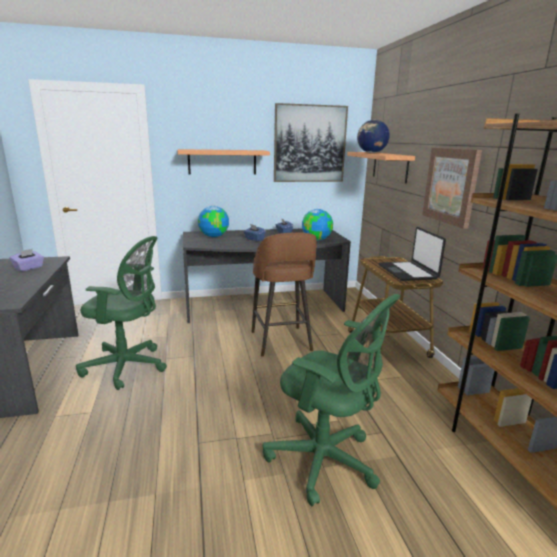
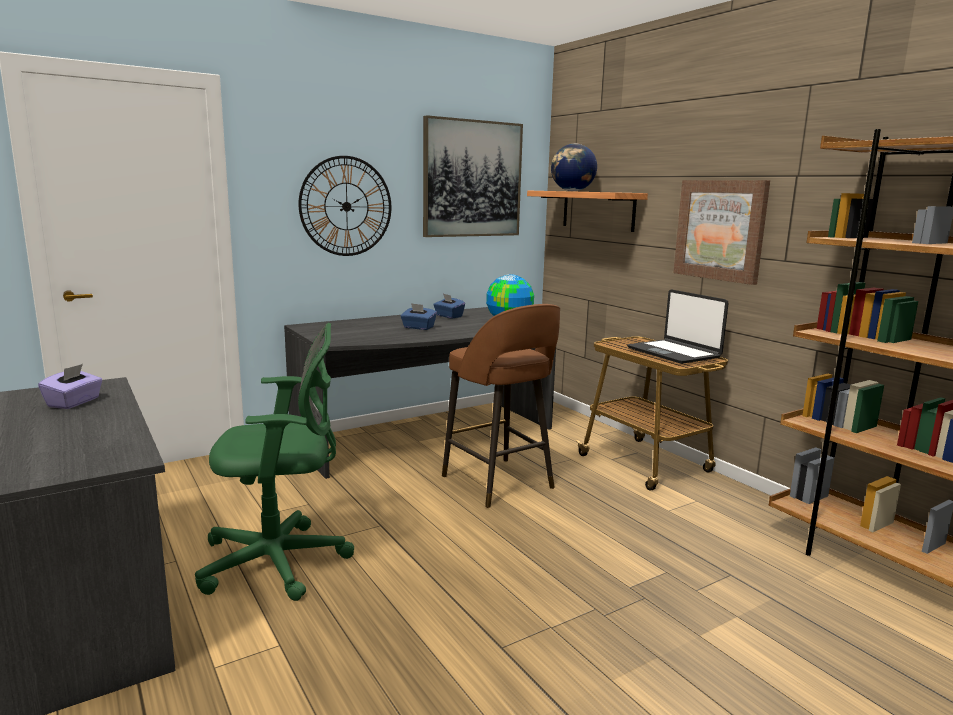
camera: 20 degrees left, 5 degrees down
shelf [178,149,270,175] -> wall clock [299,156,391,256]
globe [198,206,229,237] -> none
green office chair [263,294,400,506] -> none

